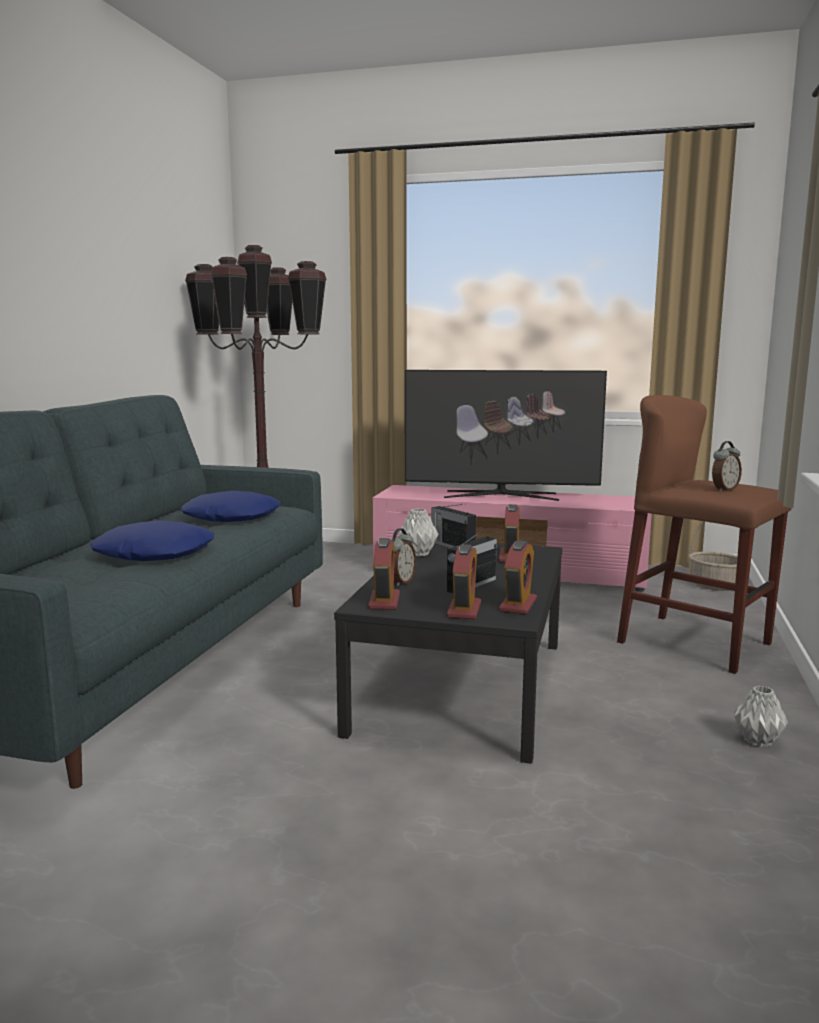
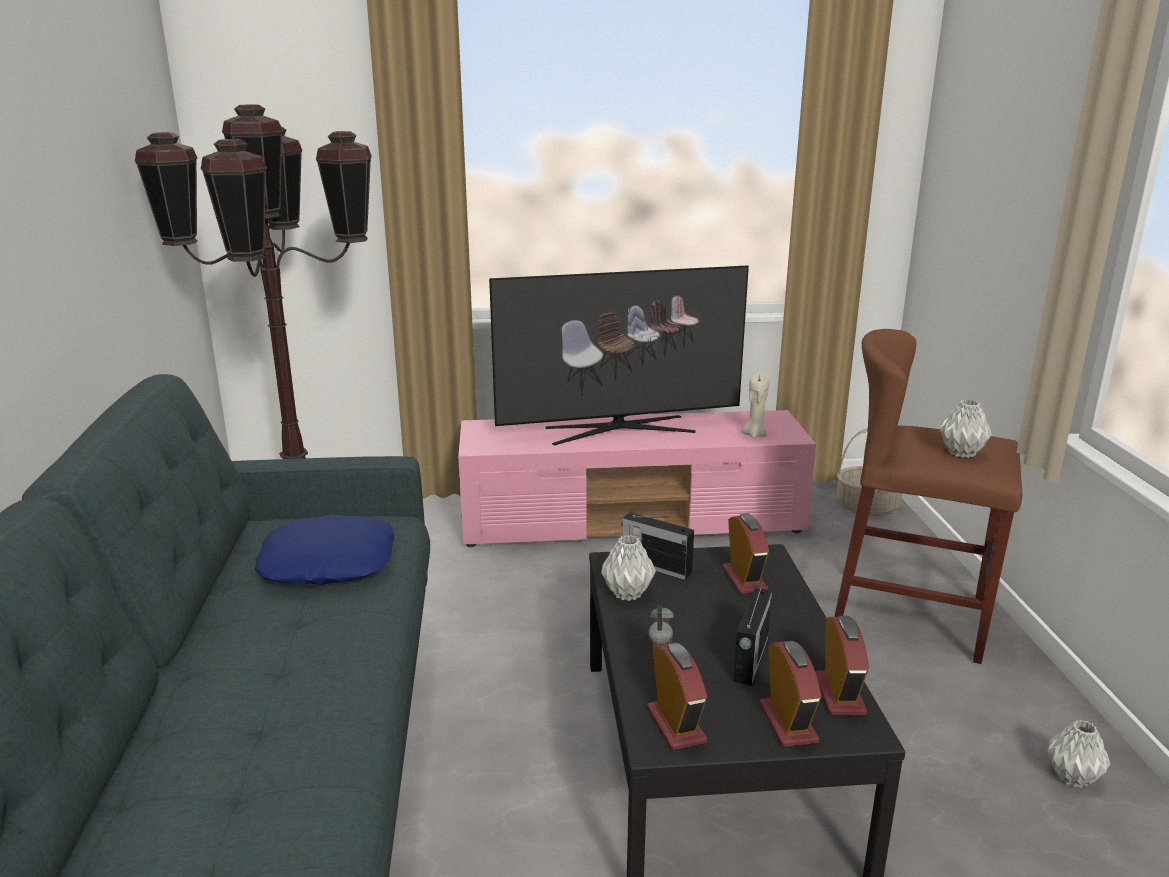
camera: 20 degrees left, 10 degrees up
blue pillow [90,520,215,561] -> none
alarm clock [712,441,742,492] -> grey vase [940,399,992,458]
none -> beige candle [742,373,769,438]

